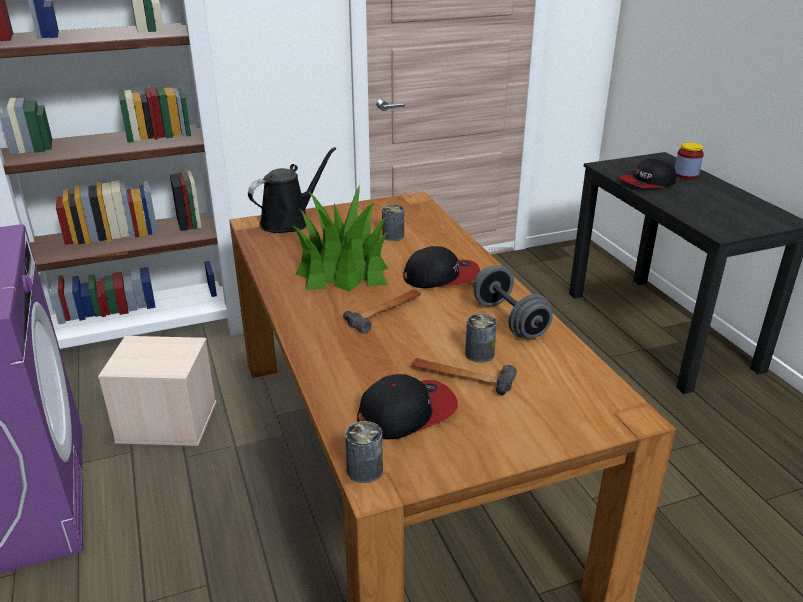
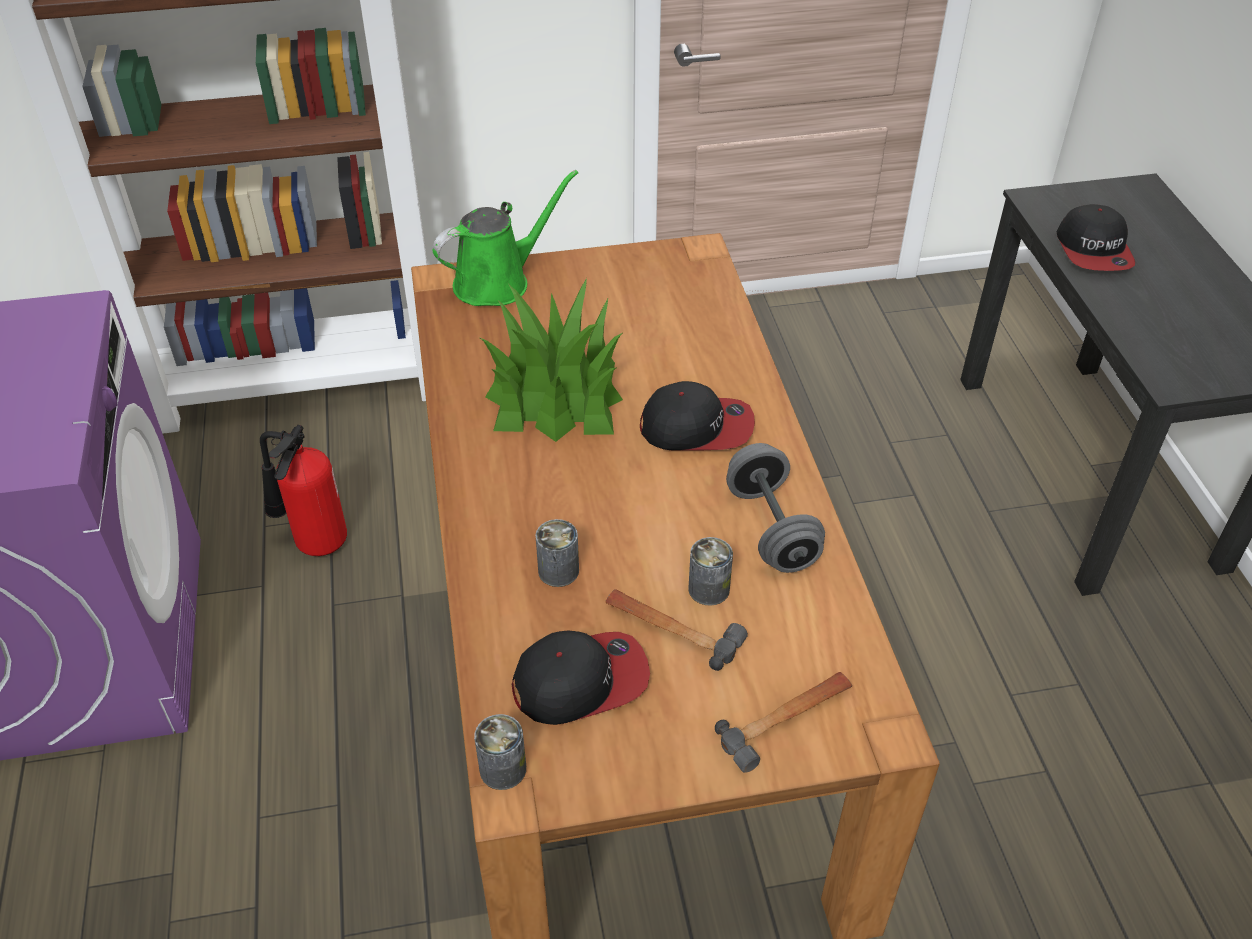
camera: 10 degrees right, 15 degrees up
beige storage box [98,336,216,446] -> fire extinguisher [260,425,347,556]
black watering can [248,147,336,233] -> green watering can [432,170,578,306]
hammer [343,289,421,334] -> hammer moved to [715,672,852,773]
can [382,205,404,241] -> can moved to [535,519,579,587]
cap [619,158,676,188] -> cap turned 75 degrees counterclockwise [1057,204,1135,271]
jar [675,142,704,179] -> none

